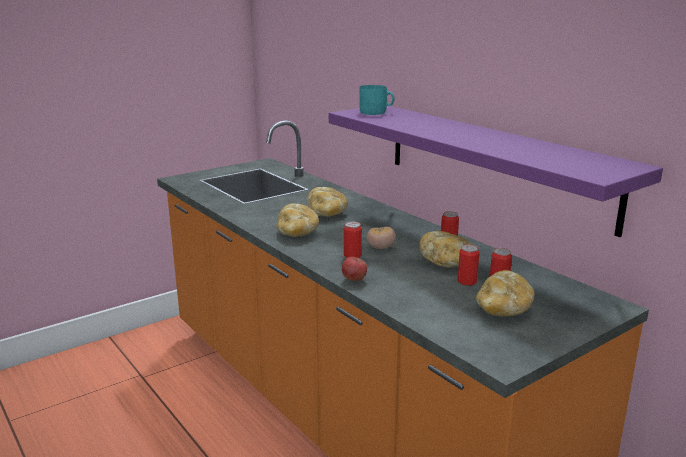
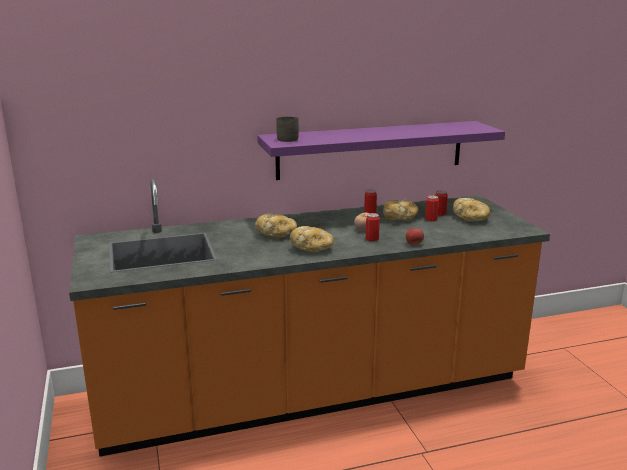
camera: 70 degrees left, 0 degrees up
turquoise mug [359,85,395,115] -> grey mug [276,117,299,142]

